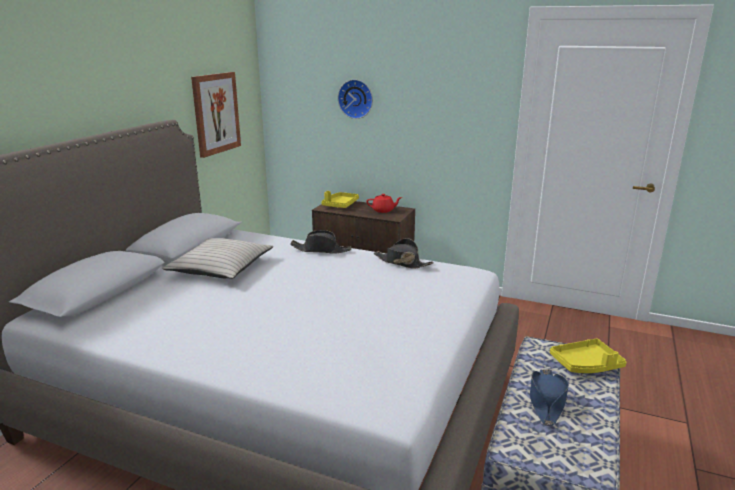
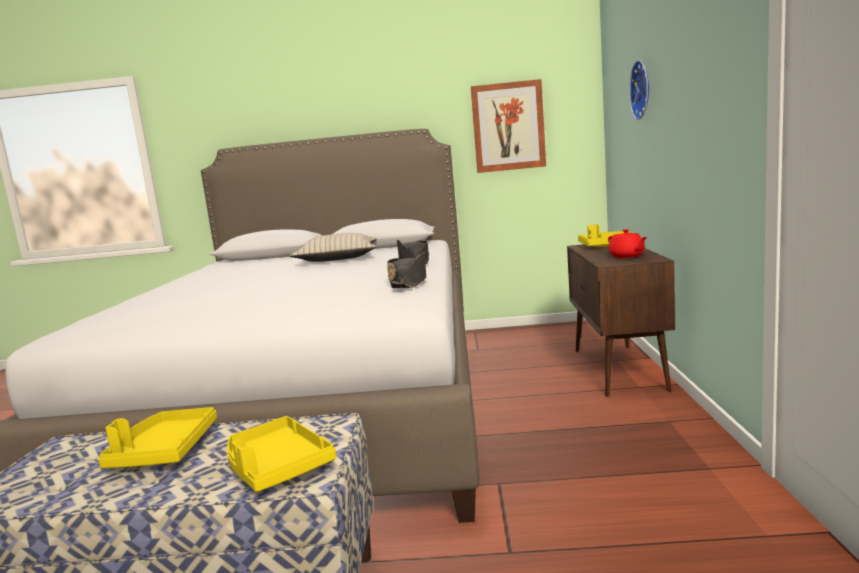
camera: 70 degrees right, 10 degrees down
blue hat [530,369,569,426] -> yellow tray [98,407,217,469]

